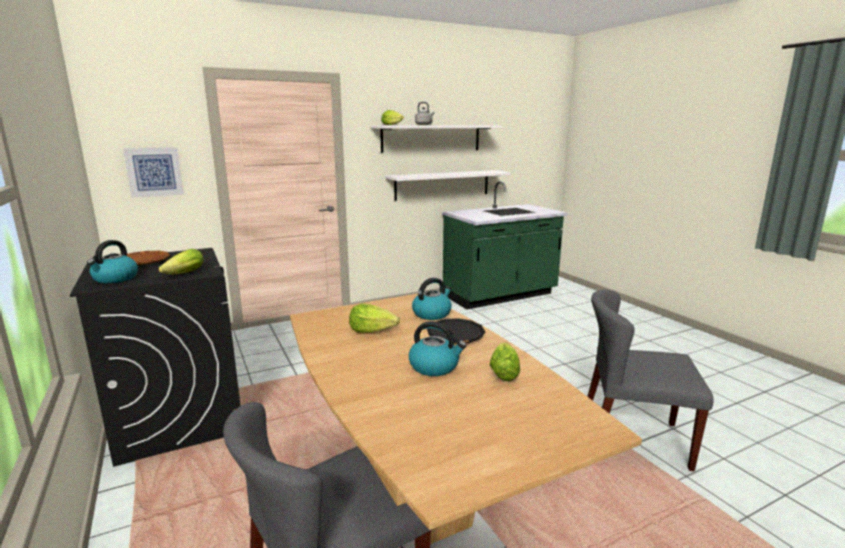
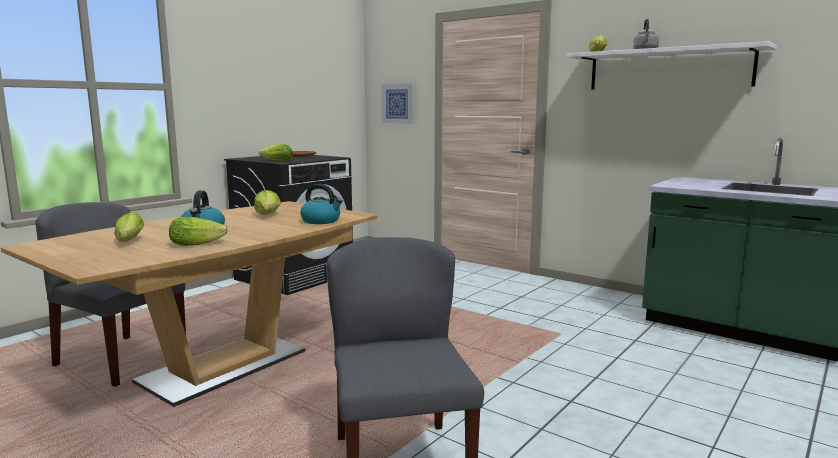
camera: 65 degrees right, 5 degrees down
kettle [87,240,138,284] -> none
white shelf [385,170,510,201] -> none
black plate [427,318,485,344] -> none
none -> lettuce [114,212,144,242]

